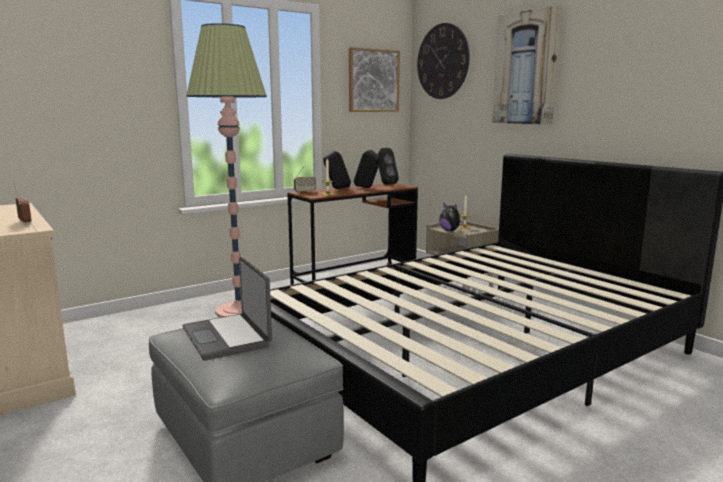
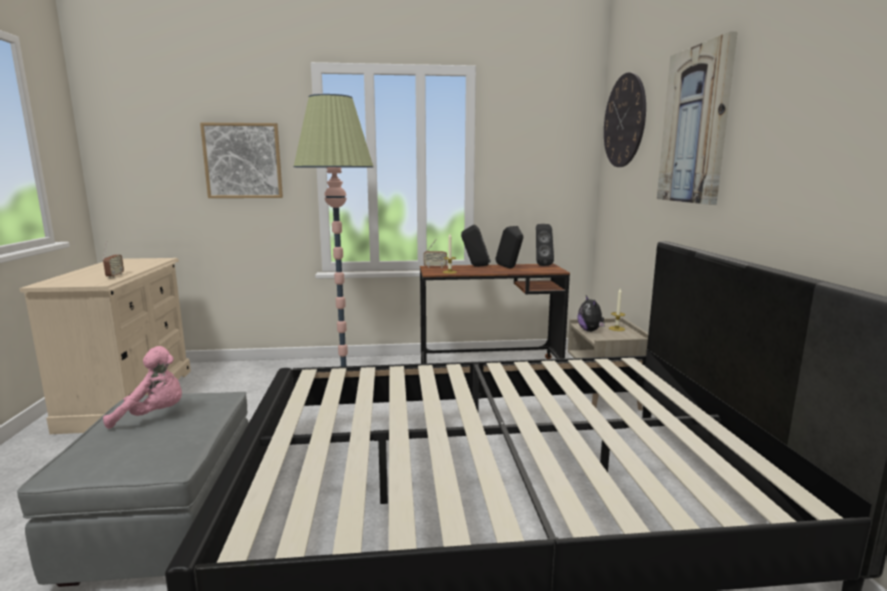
camera: 30 degrees right, 0 degrees up
laptop [182,257,272,361] -> pink plush toy [103,346,182,429]
picture [349,47,400,112] -> picture moved to [200,122,283,198]

